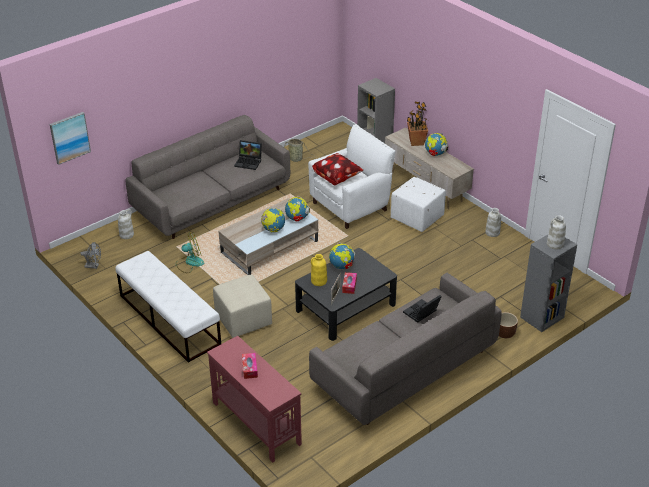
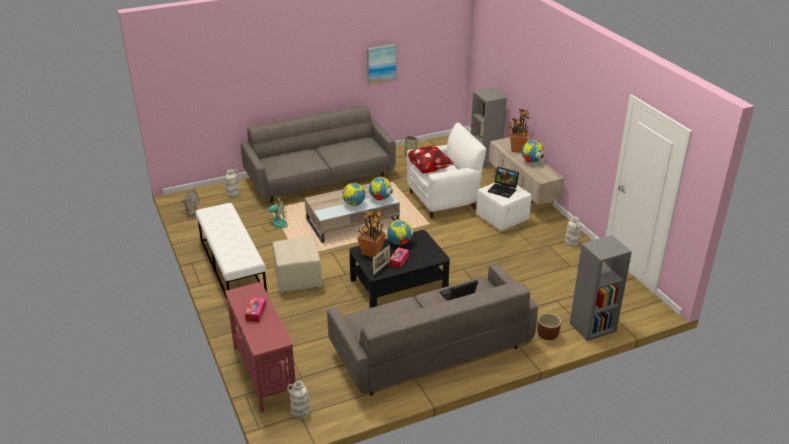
camera: 15 degrees right, 5 degrees down
picture [50,112,91,165] -> picture moved to [367,44,397,86]
laptop [234,140,262,170] -> laptop moved to [488,167,519,198]
yellow vase [311,254,327,286] -> potted plant [357,210,386,258]
white vase [547,215,566,250] -> white vase moved to [287,381,310,418]

